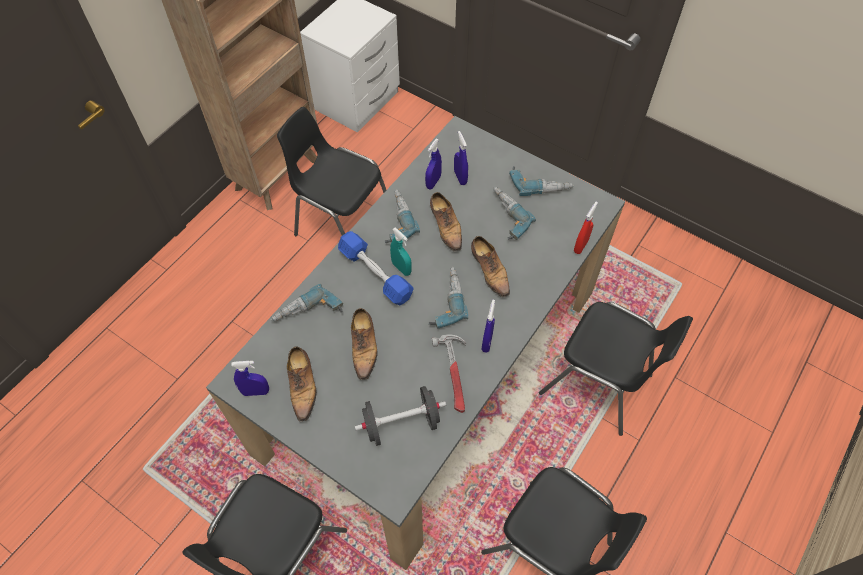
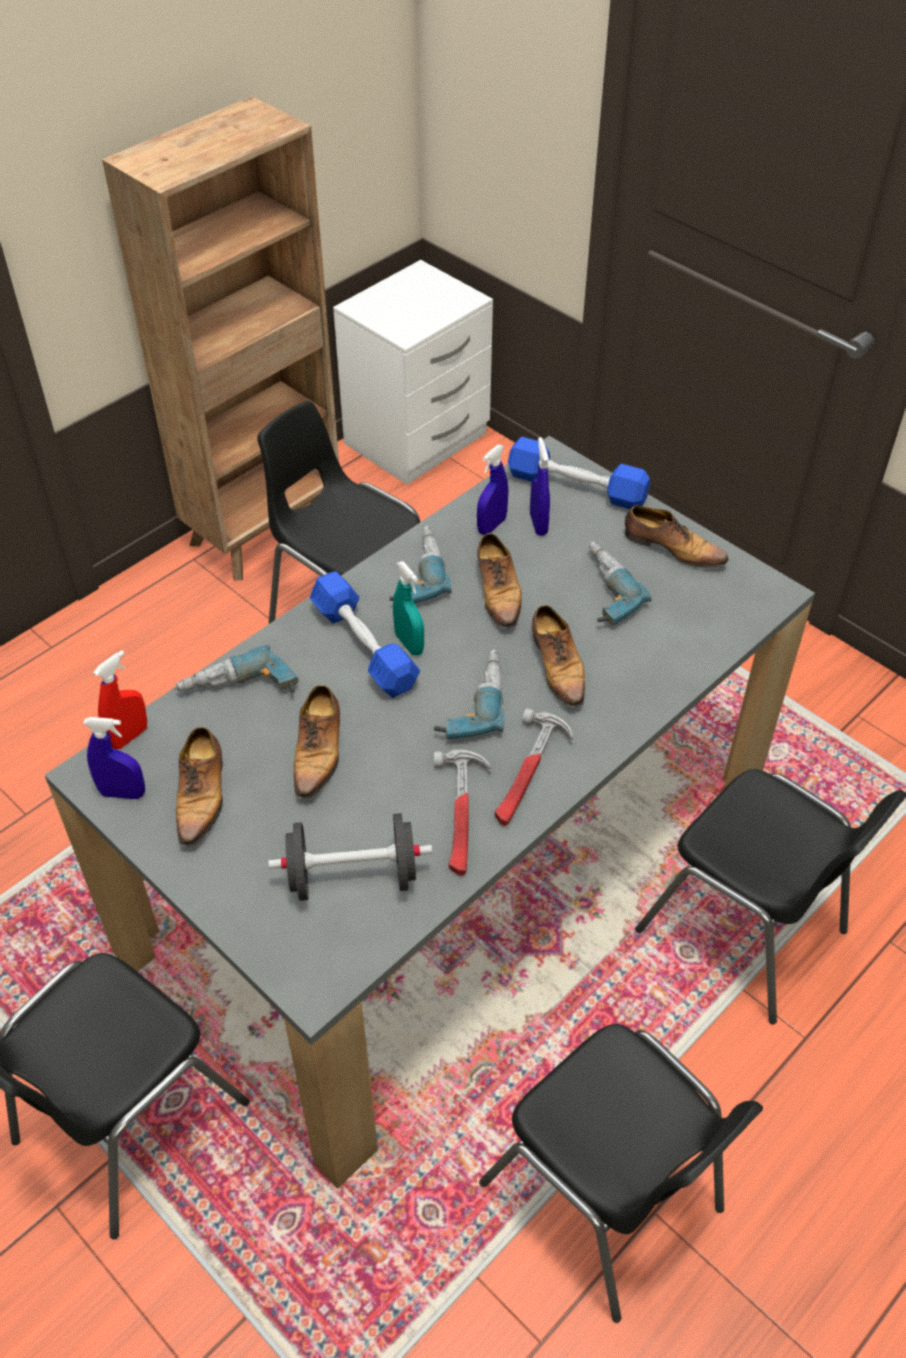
camera: 10 degrees right, 10 degrees down
blue spray bottle [481,300,495,353] -> hammer [494,708,573,826]
power drill [509,166,574,196] -> shoe [625,506,728,568]
red spray bottle [574,201,598,254] -> red spray bottle moved to [93,650,147,749]
none -> blue dumbbell [508,437,650,509]

